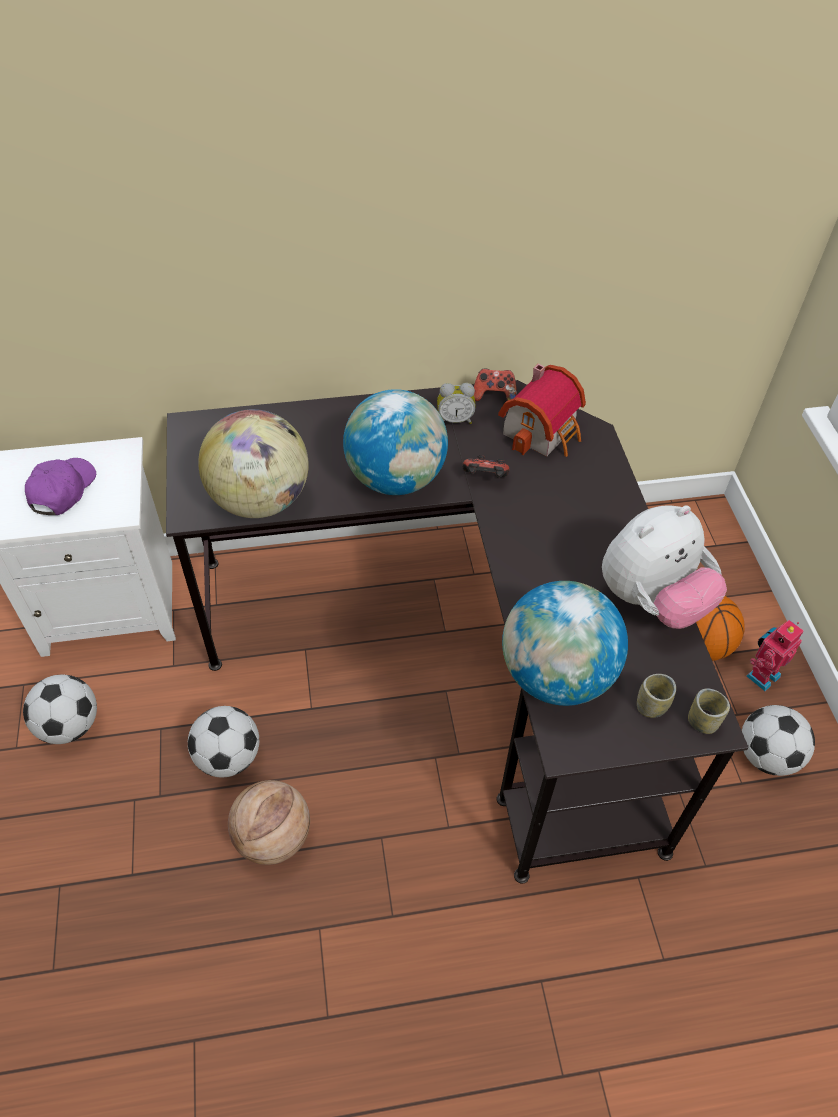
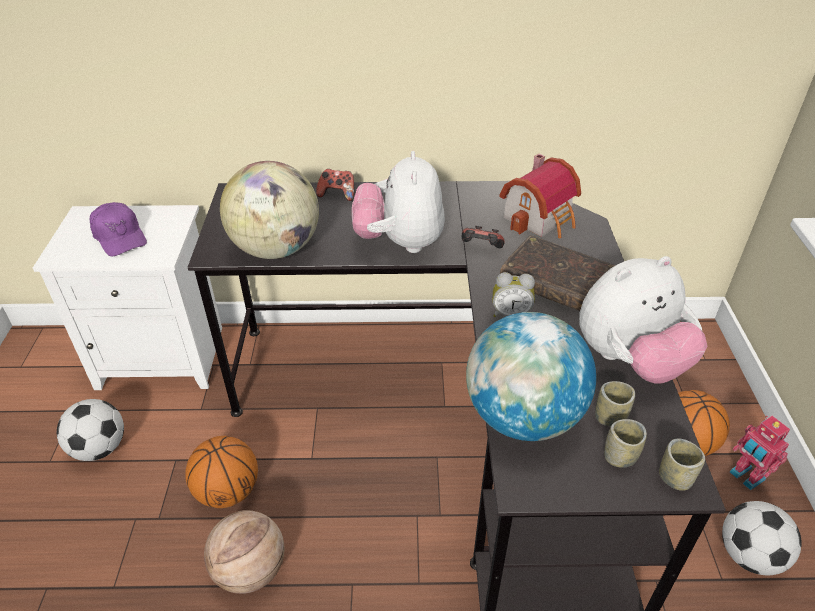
camera: 10 degrees right, 10 degrees down
purple cap [25,458,96,515] -> purple cap turned 120 degrees clockwise [90,202,147,256]
football [188,706,259,777] -> basketball [185,436,258,508]
globe [343,389,448,495] -> plush toy [352,151,445,253]
alarm clock [437,383,476,424] -> alarm clock moved to [493,272,535,317]
game controller [474,368,517,401] -> game controller moved to [316,169,354,201]
toy robot [746,620,804,691] -> toy robot turned 90 degrees counterclockwise [730,416,790,490]
none -> brown book [500,235,616,311]
none -> cup [595,381,635,427]

